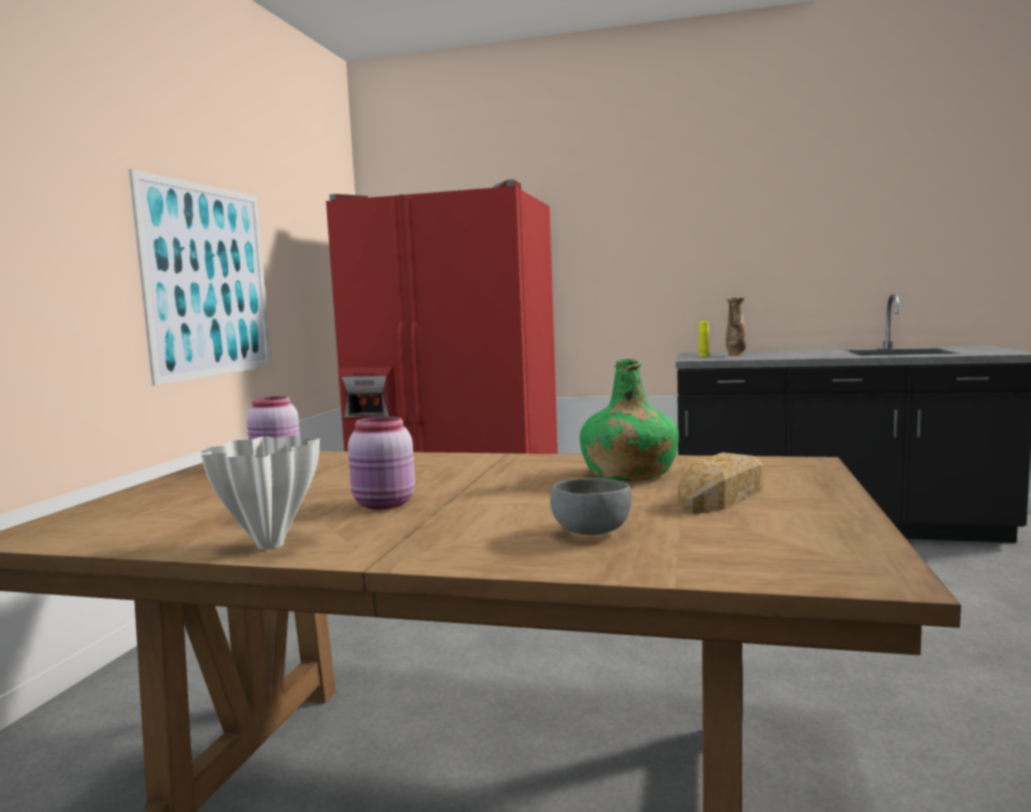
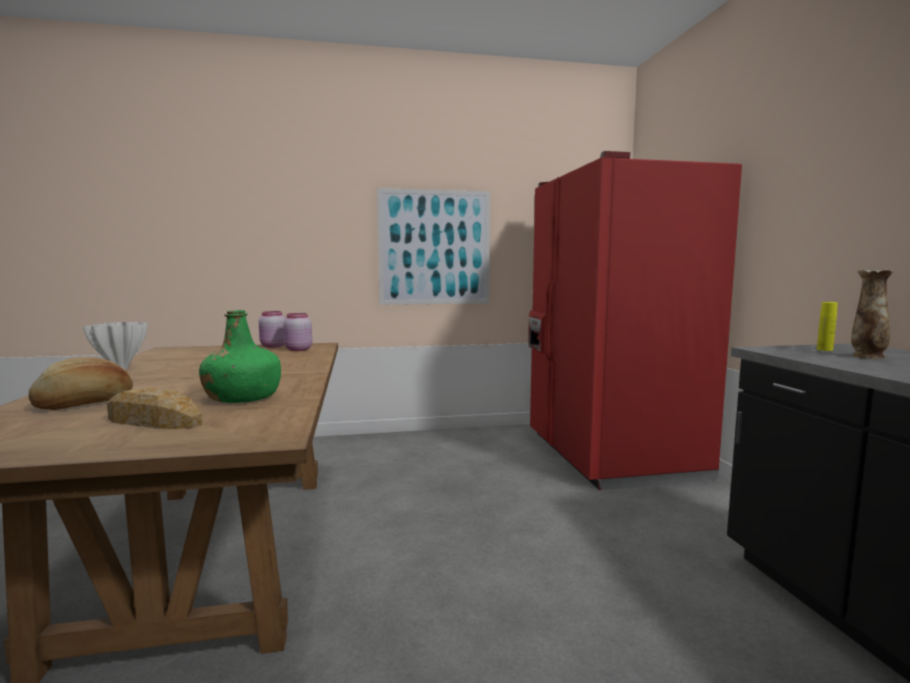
camera: 65 degrees right, 0 degrees up
pink jar [348,416,415,510] -> pink jar moved to [259,311,285,348]
grey bowl [550,478,632,535] -> bread [29,357,133,410]

